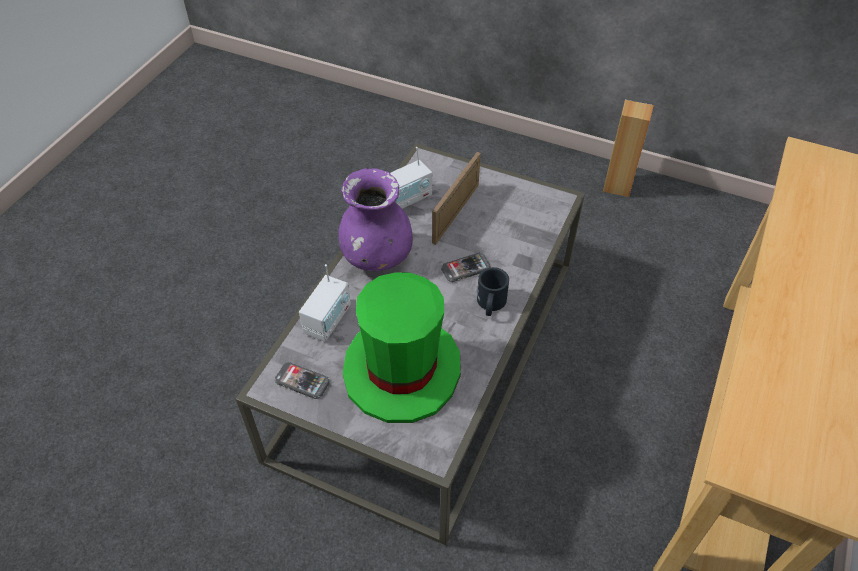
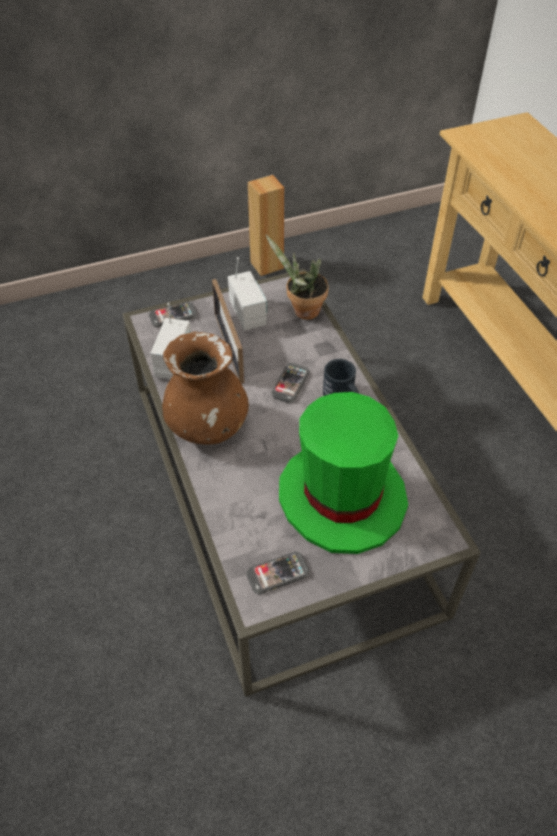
camera: 45 degrees left, 0 degrees up
radio [299,264,351,342] -> radio moved to [228,257,267,331]
purple vase [338,168,413,271] -> brown vase [162,331,249,445]
none -> phone [149,302,197,327]
none -> potted plant [266,235,329,320]

